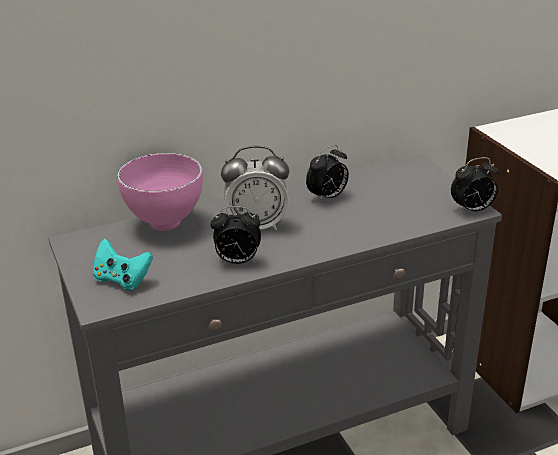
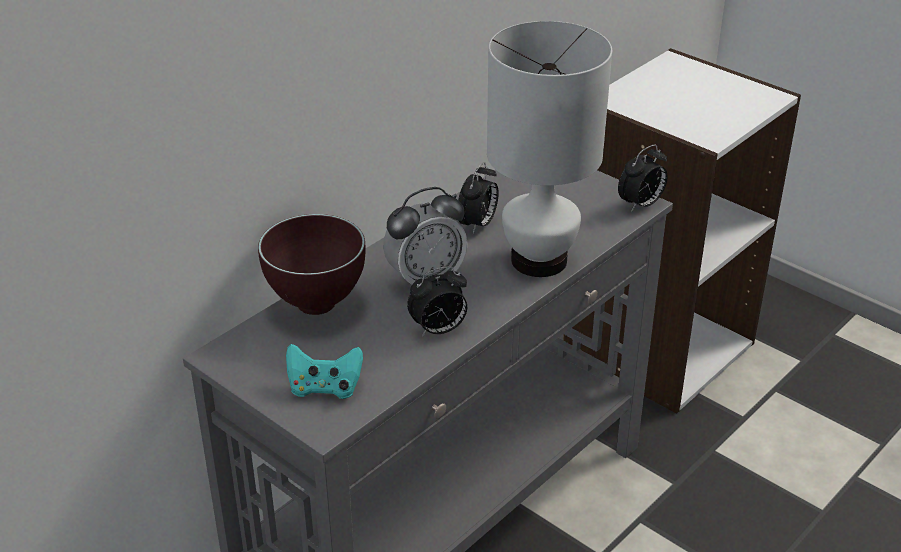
camera: 25 degrees left, 5 degrees up
pink bowl [117,153,203,231] -> brown bowl [258,214,365,315]
none -> white table lamp [487,21,612,277]

